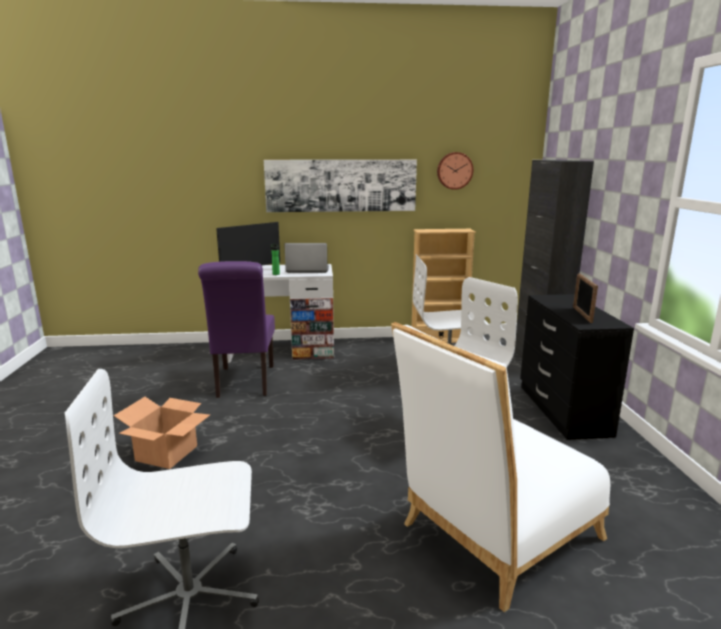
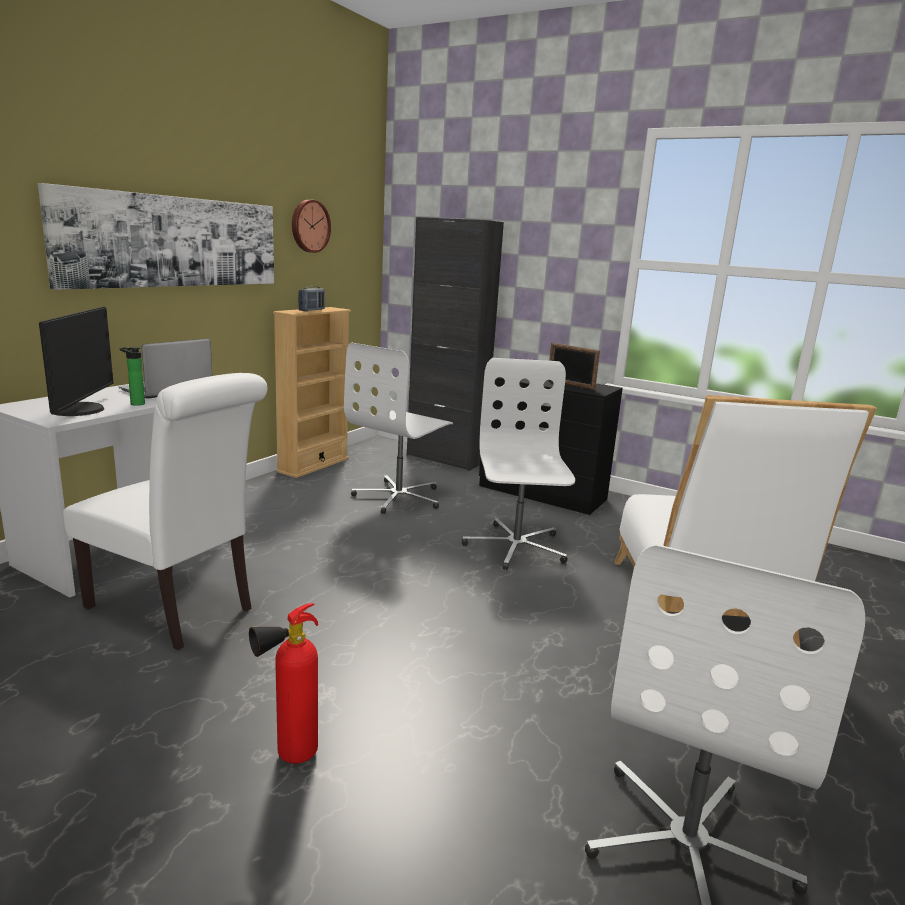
camera: 55 degrees left, 0 degrees up
cardboard box [114,397,210,469] -> fire extinguisher [249,603,318,764]
purple chair [198,261,275,398] -> white chair [63,373,268,650]
none -> radio [298,286,325,311]

